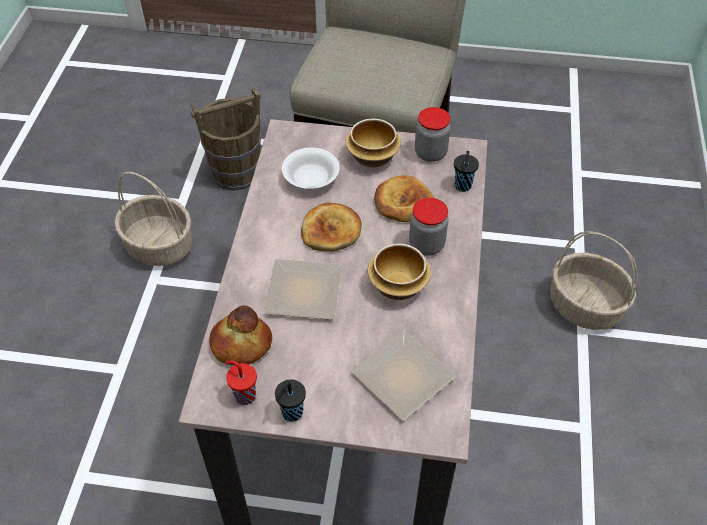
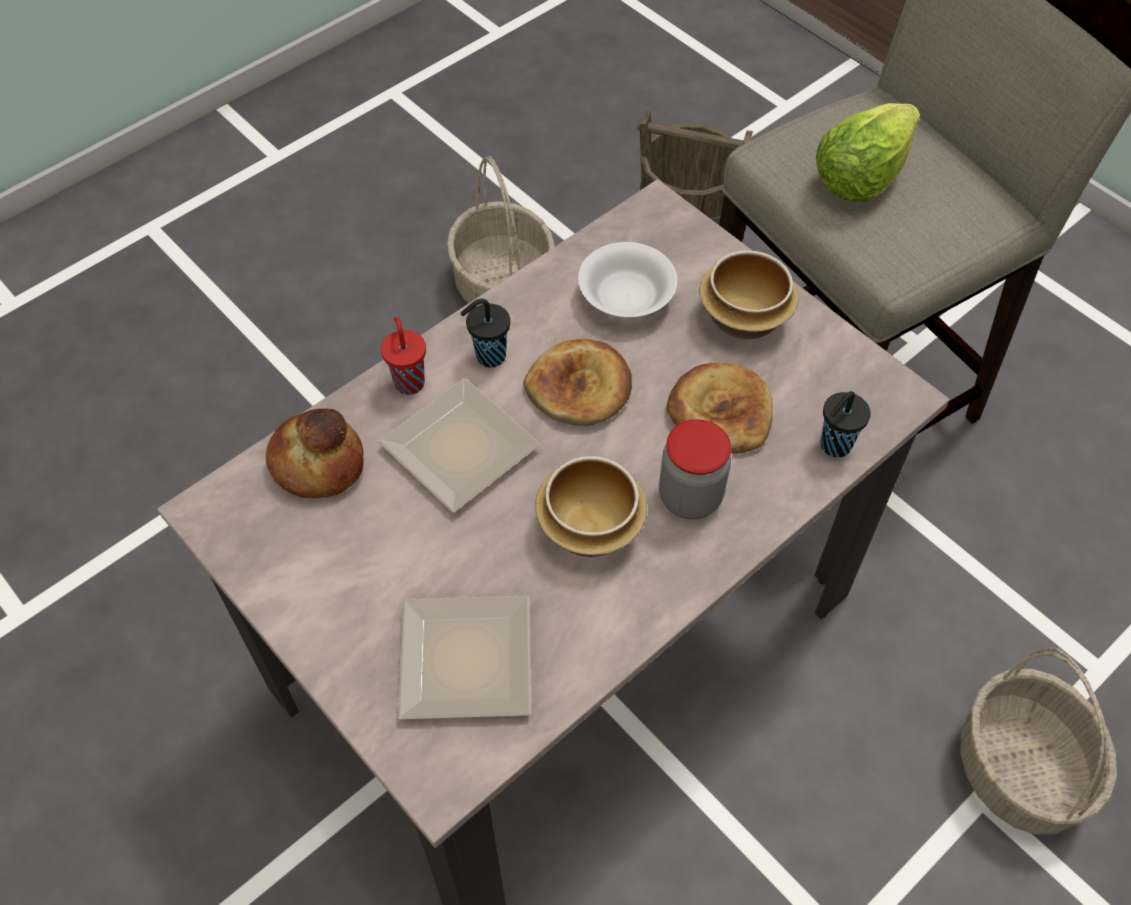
camera: 40 degrees right, 5 degrees up
red cup [225,361,257,405] -> red cup moved to [381,317,426,395]
black cup [275,380,306,422] -> black cup moved to [460,299,510,368]
jar [415,107,451,162] -> none
none -> lettuce [816,103,920,202]

